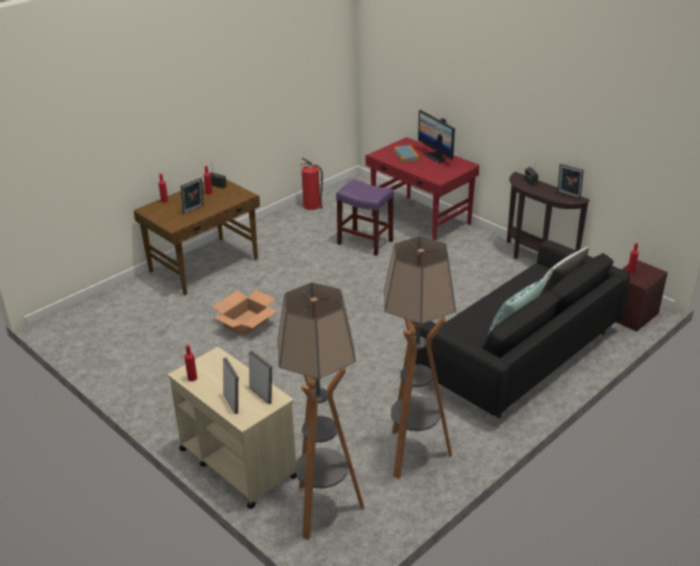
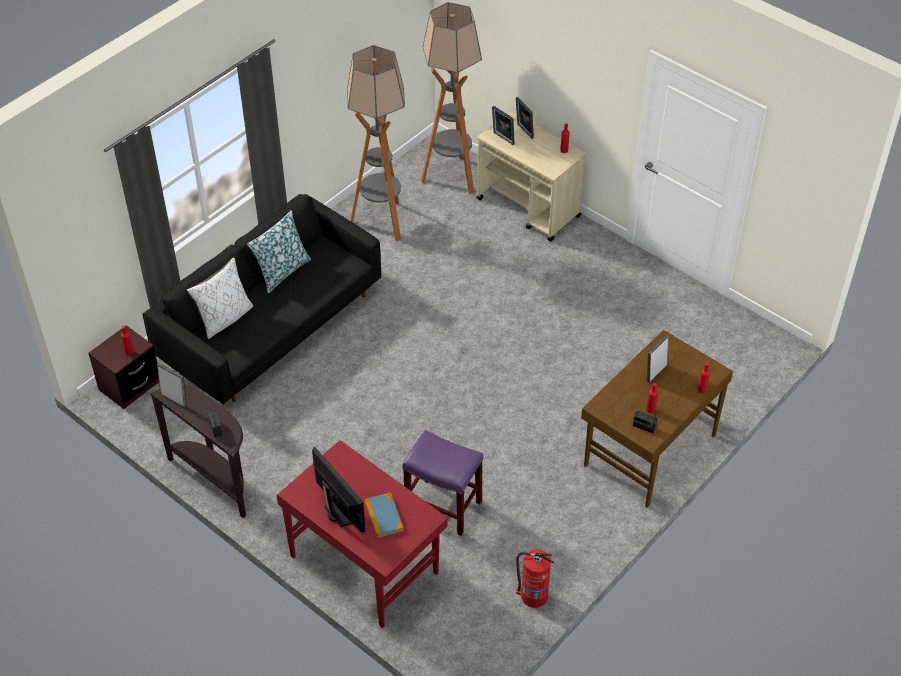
camera: 175 degrees right, 15 degrees up
cardboard box [212,290,277,337] -> none

